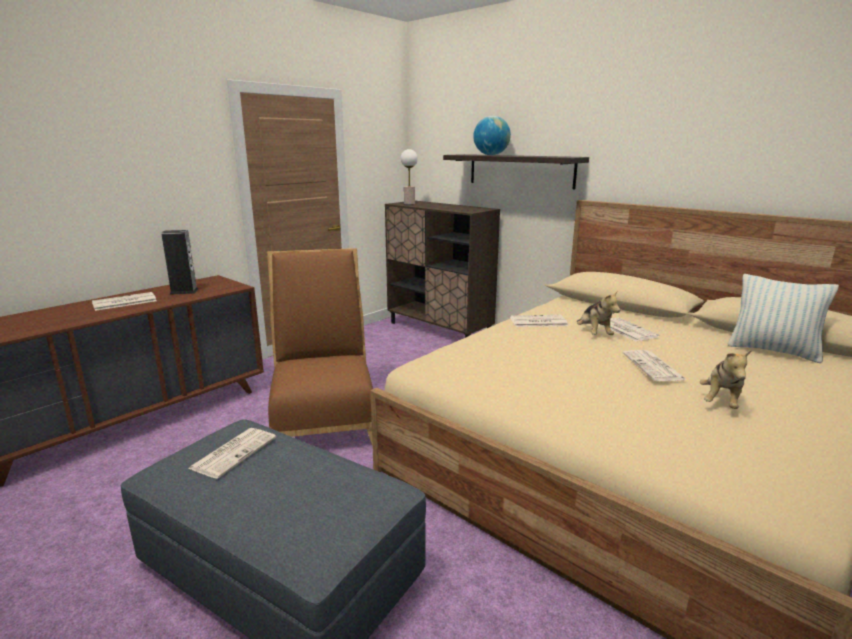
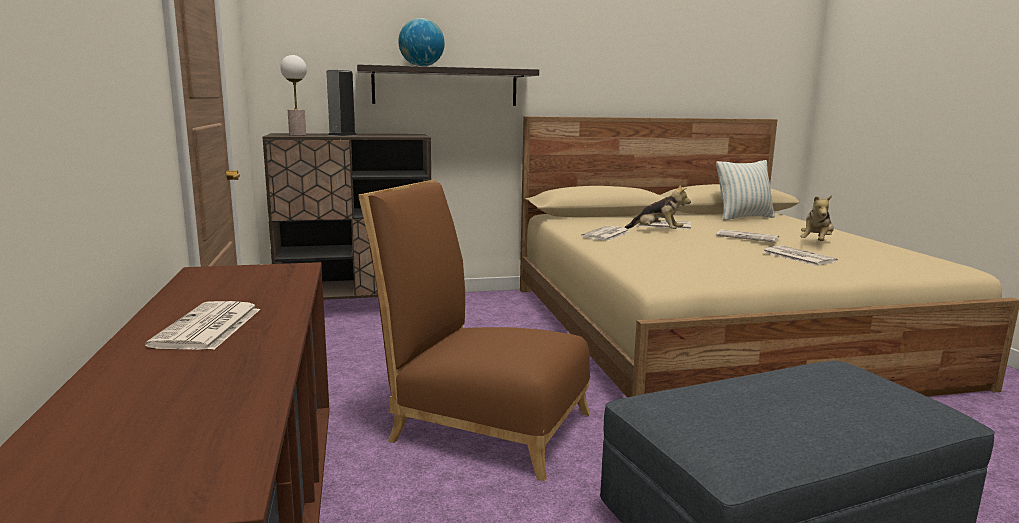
camera: 55 degrees left, 5 degrees down
speaker [161,230,198,295] -> speaker moved to [327,70,357,136]
newspaper [188,428,276,479] -> newspaper moved to [763,246,838,266]
plush toy [700,350,752,409] -> plush toy turned 60 degrees clockwise [800,195,834,241]

